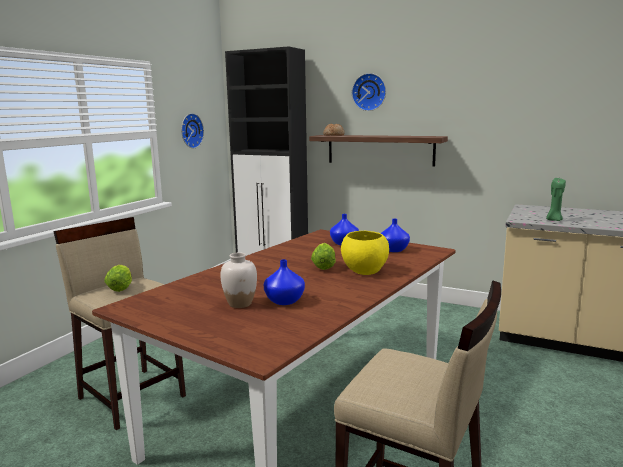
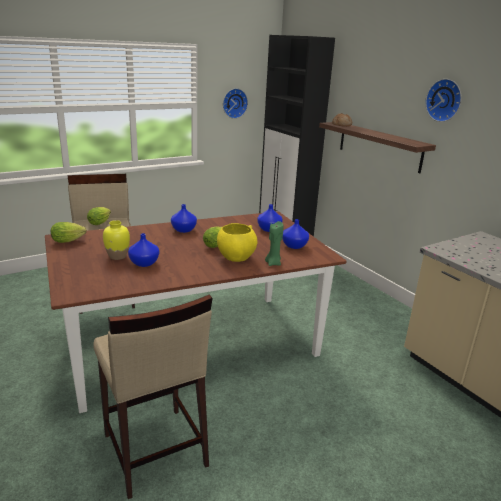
camera: 30 degrees right, 10 degrees up
white vase [220,253,257,308] -> yellow vase [103,220,130,260]
wall clock [352,73,386,111] -> wall clock moved to [425,79,462,122]
green candle [546,178,566,221] -> green candle moved to [265,221,283,266]
none -> lettuce [51,222,87,243]
none -> blue vase [171,204,197,233]

